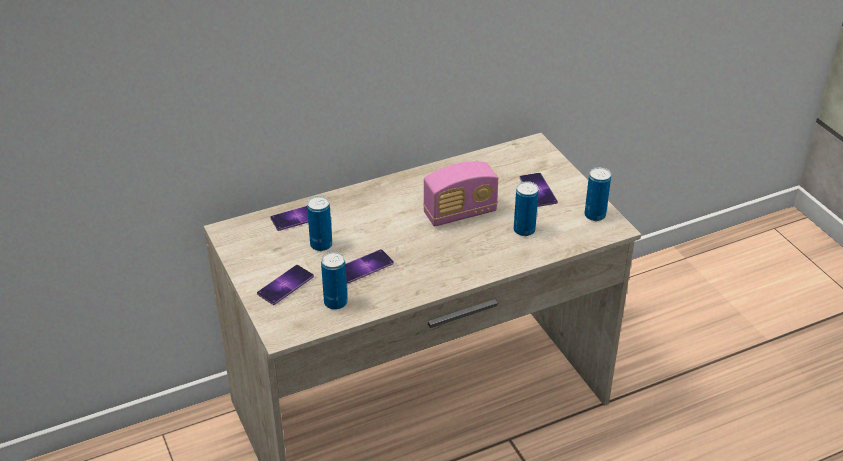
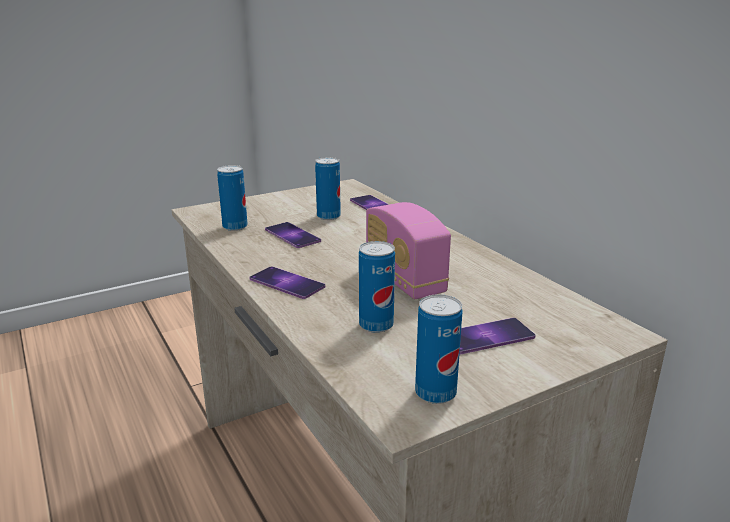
camera: 85 degrees right, 15 degrees down
phone [257,265,314,305] -> phone moved to [249,267,325,299]

